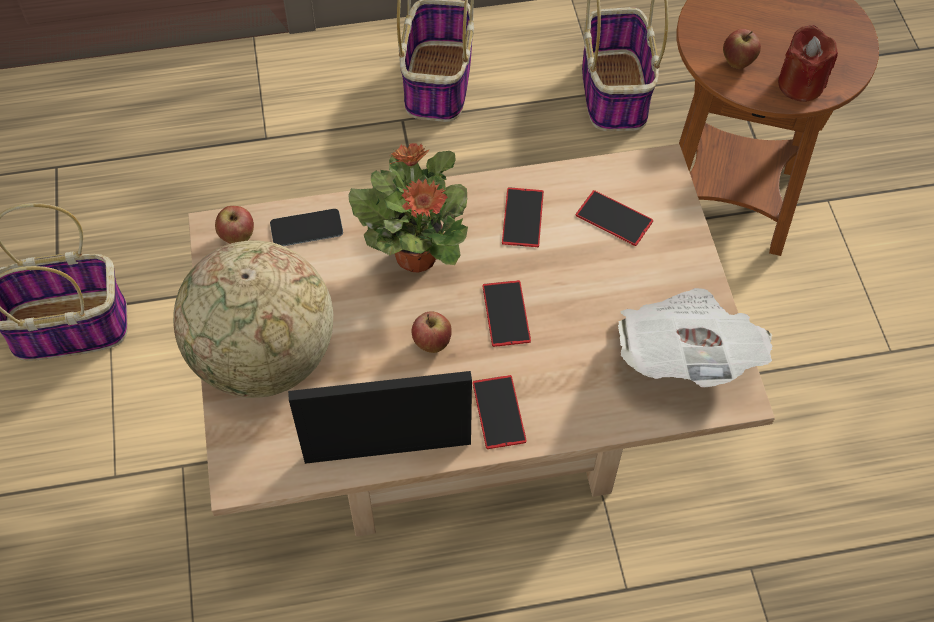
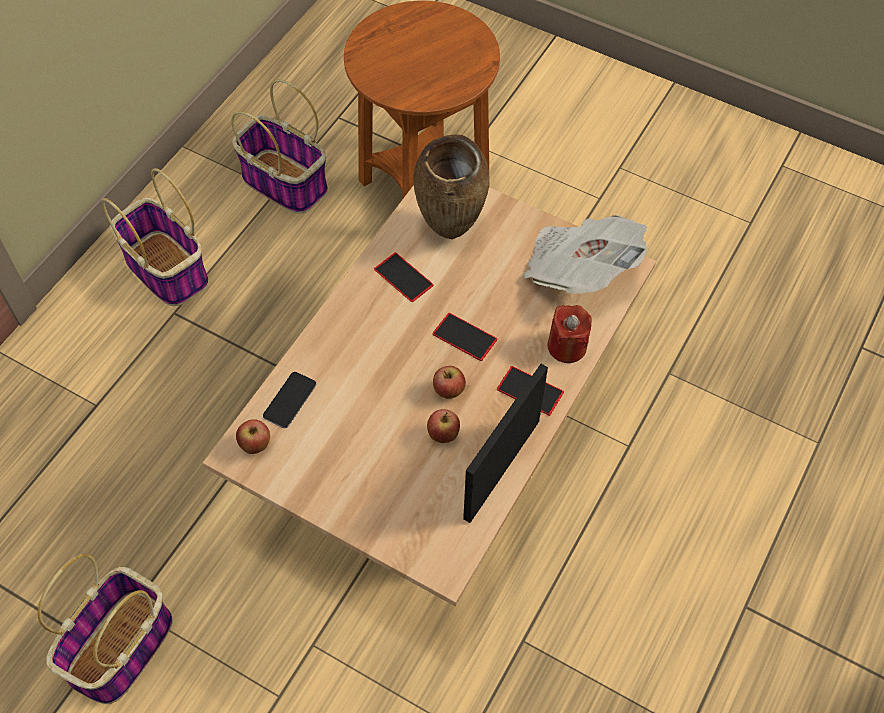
camera: 50 degrees left, 0 degrees up
globe [173,240,333,398] -> none
potted plant [348,143,468,273] -> none
phone [576,190,653,246] -> brown vase [413,134,489,239]
apple [723,29,761,69] -> apple moved to [427,409,460,443]
red candle [778,25,838,102] -> red candle moved to [547,305,592,363]

